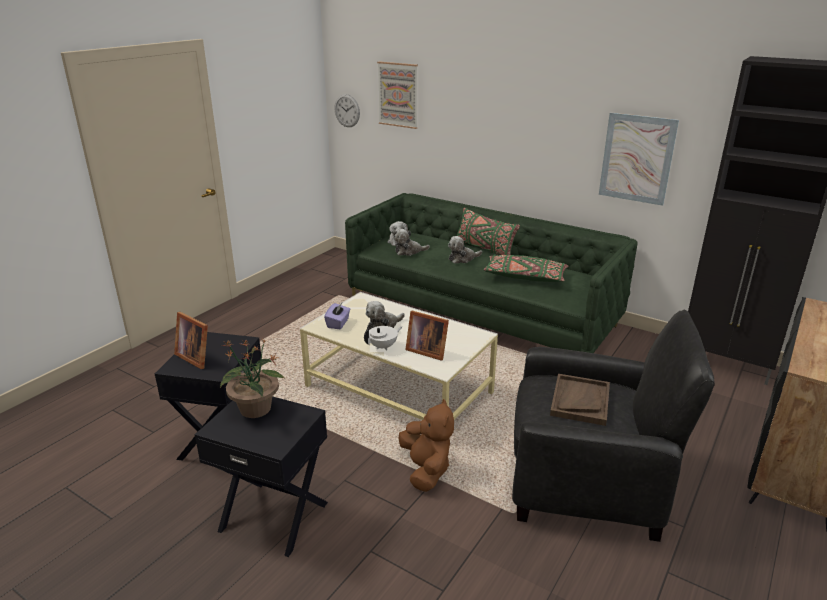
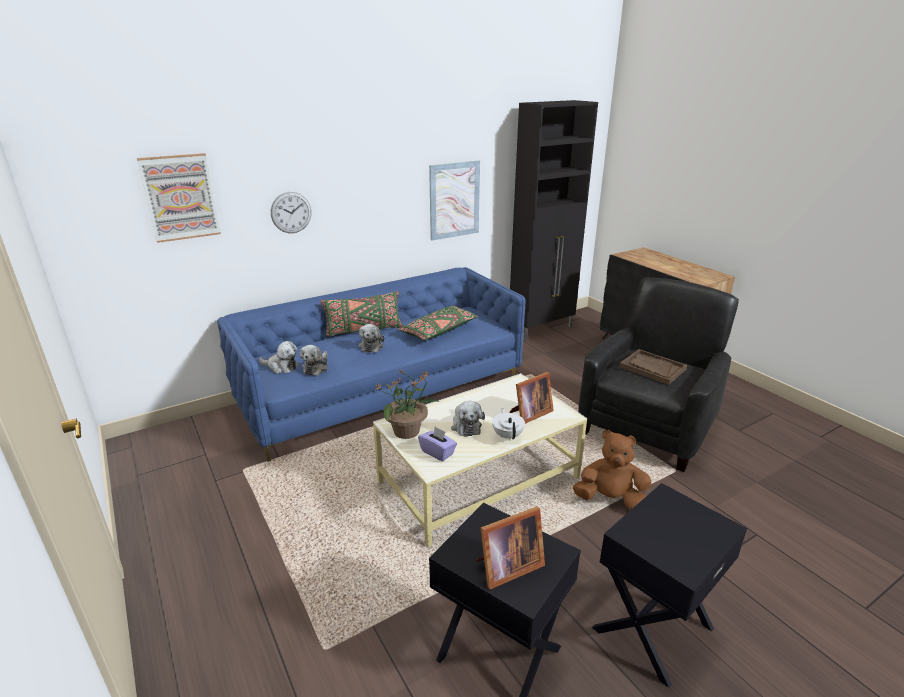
camera: 65 degrees left, 0 degrees up
potted plant [220,339,285,418] -> potted plant moved to [375,370,439,439]
wall clock [334,94,360,127] -> wall clock moved to [271,192,311,233]
green sofa [345,193,638,353] -> blue sofa [217,267,526,462]

